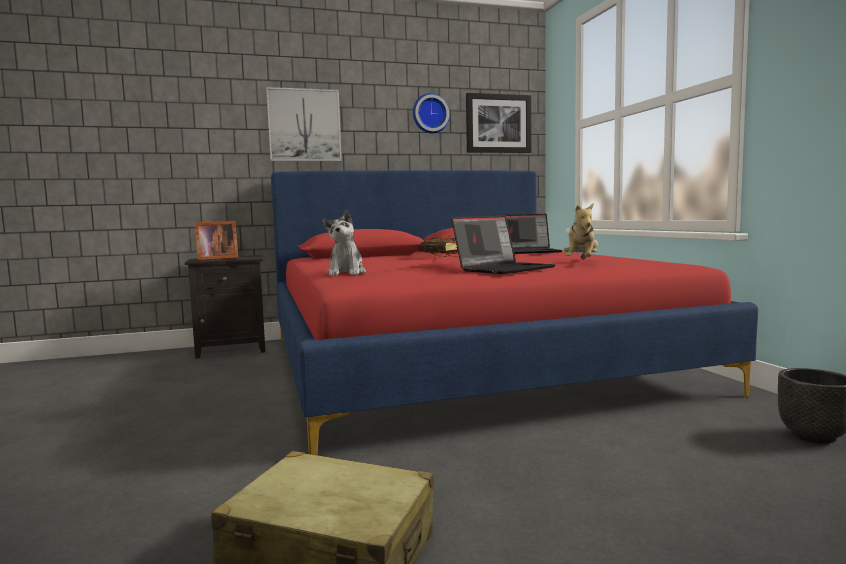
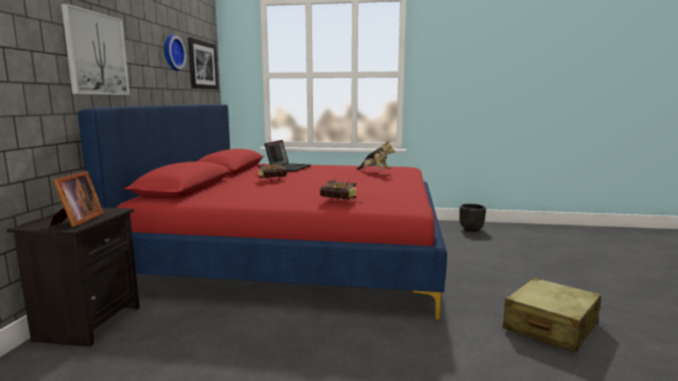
camera: 65 degrees left, 5 degrees up
plush toy [323,210,366,276] -> book [320,179,362,203]
laptop [451,215,555,274] -> none

